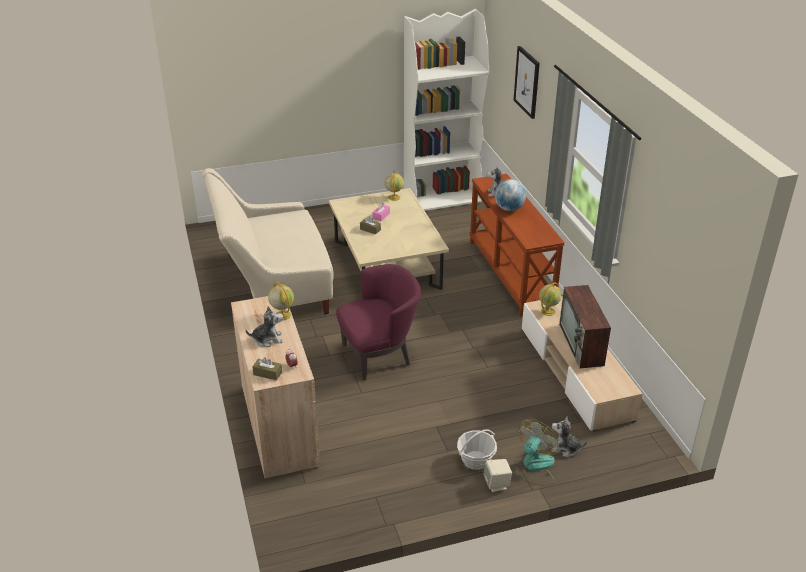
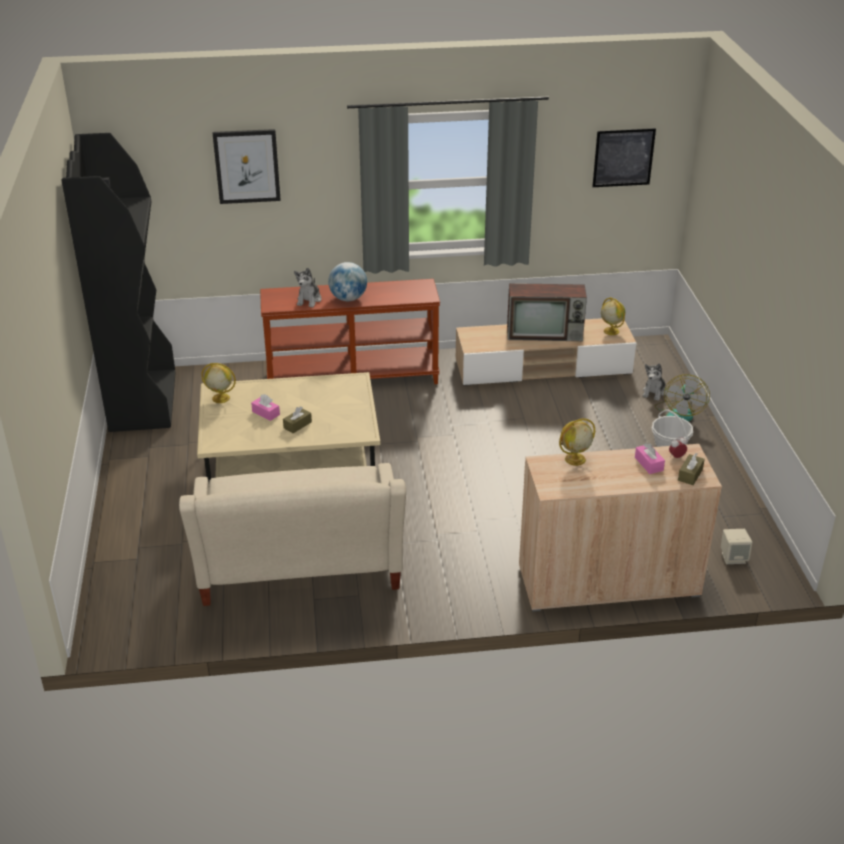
camera: 80 degrees left, 0 degrees up
plush toy [246,306,283,347] -> none
purple armchair [336,264,421,380] -> none
white bookcase [404,9,489,211] -> black bookcase [61,133,176,432]
beige speaker [484,459,512,492] -> beige speaker moved to [721,529,753,564]
fan [516,419,558,485] -> fan turned 120 degrees counterclockwise [655,374,710,421]
globe [539,282,562,316] -> globe moved to [601,297,625,335]
none -> picture [592,128,656,187]
none -> pink tissue box [635,443,665,474]

